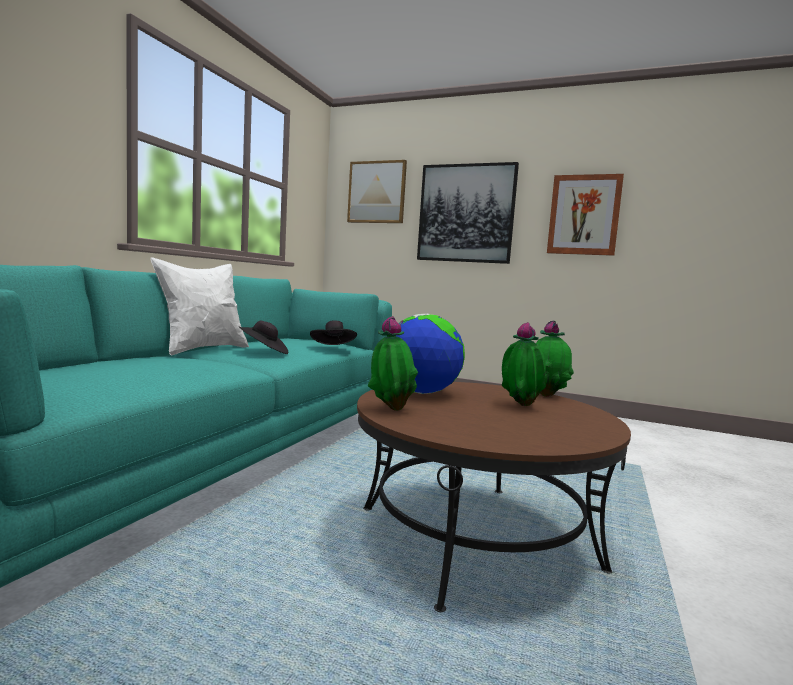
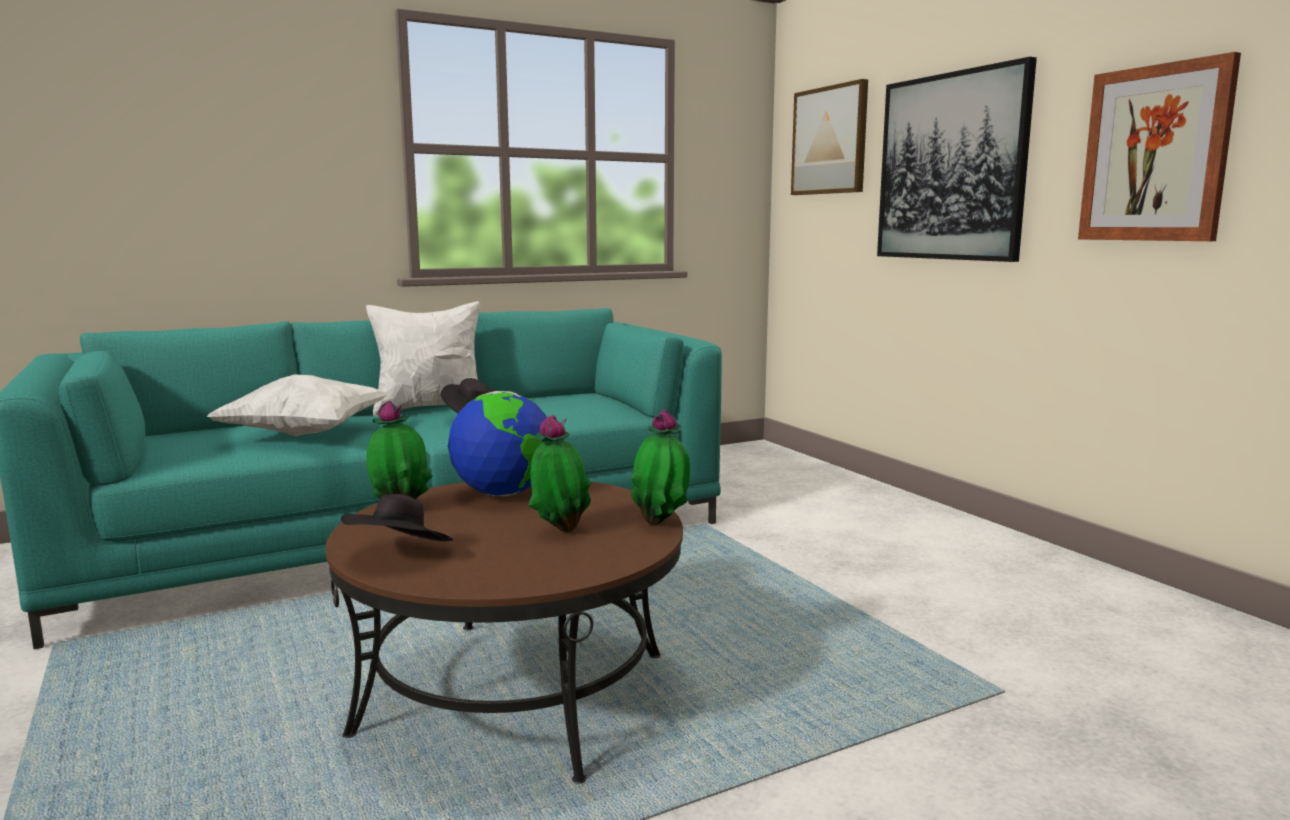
camera: 40 degrees right, 5 degrees up
black hat [310,320,357,345] -> black hat moved to [341,494,453,541]
none -> white pillow [207,374,389,437]

